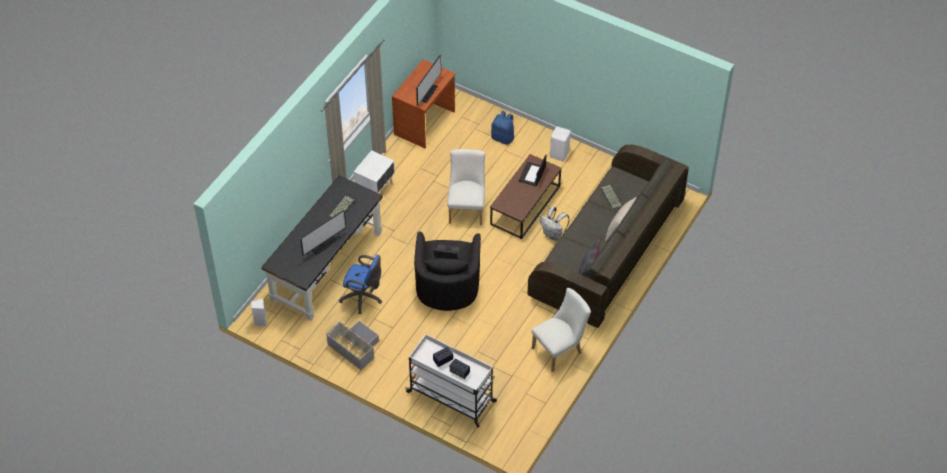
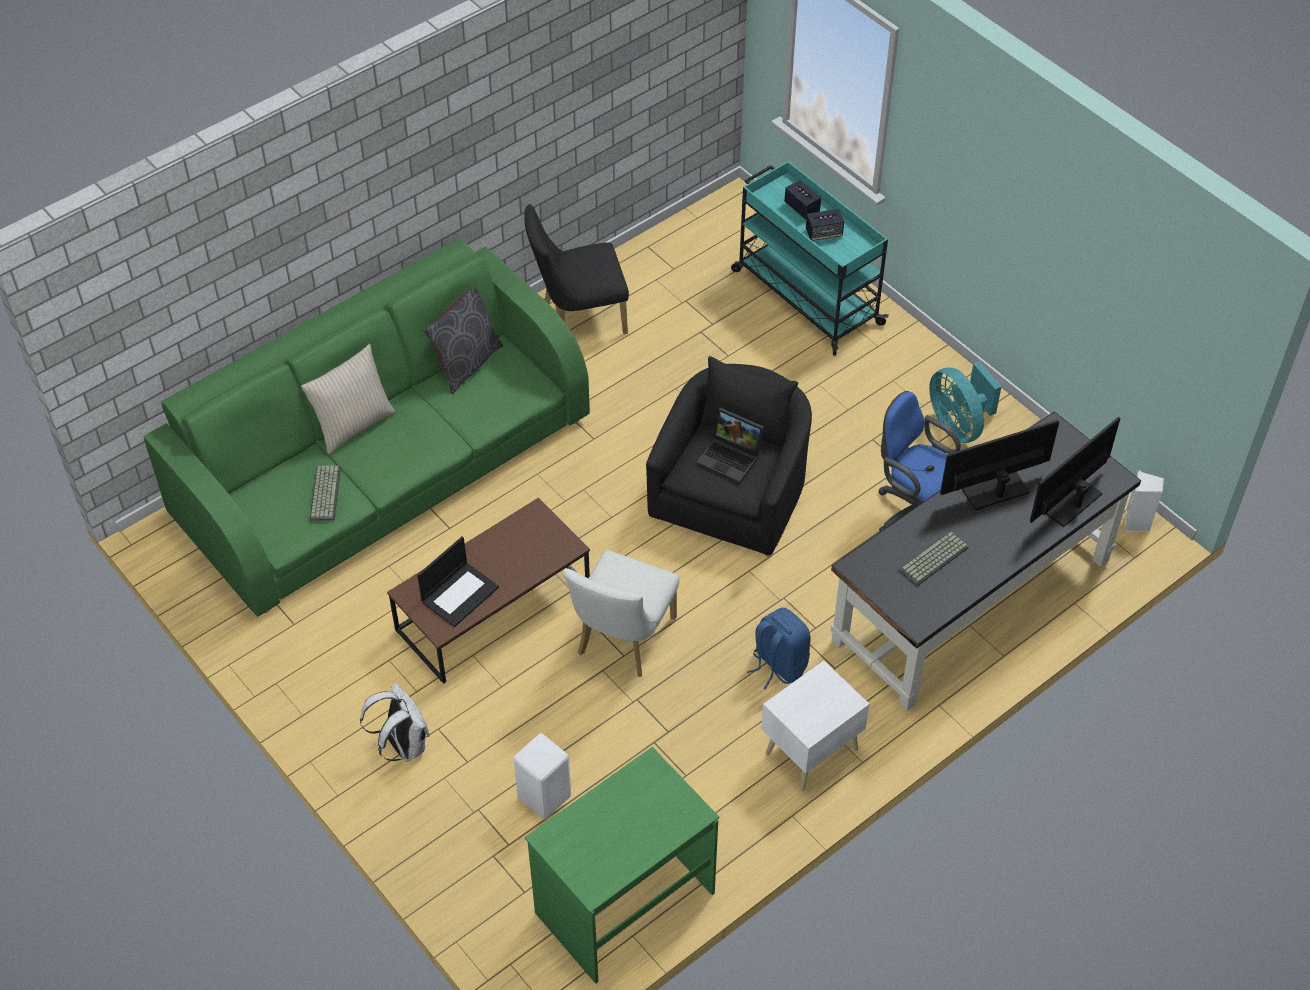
camera: 160 degrees left, 0 degrees up
grey storage box [326,321,379,370] -> turquoise fan [929,361,1002,443]
brown desk [392,59,456,148] -> green desk [525,747,719,984]
white cart [405,334,497,427] -> turquoise cart [731,161,889,356]
monitor [416,55,441,106] -> monitor moved to [1030,417,1121,527]
blue backpack [491,111,514,145] -> blue backpack moved to [747,608,811,689]
grey sofa [528,144,689,328] -> green sofa [143,238,590,617]
white chair [532,288,591,372] -> black chair [524,204,629,334]
white backpack [540,206,569,241] -> white backpack moved to [360,683,429,762]
white stool [550,126,571,161] -> white stool moved to [513,733,571,819]

